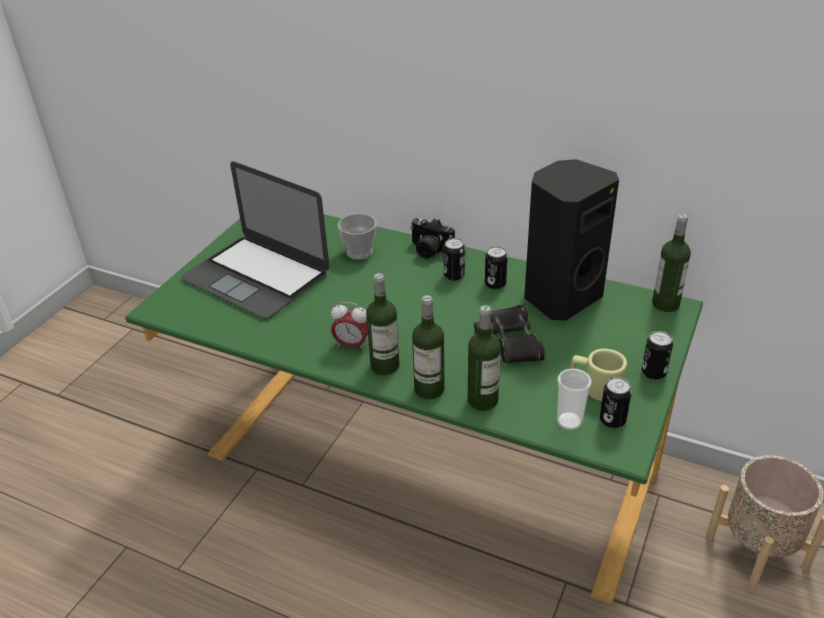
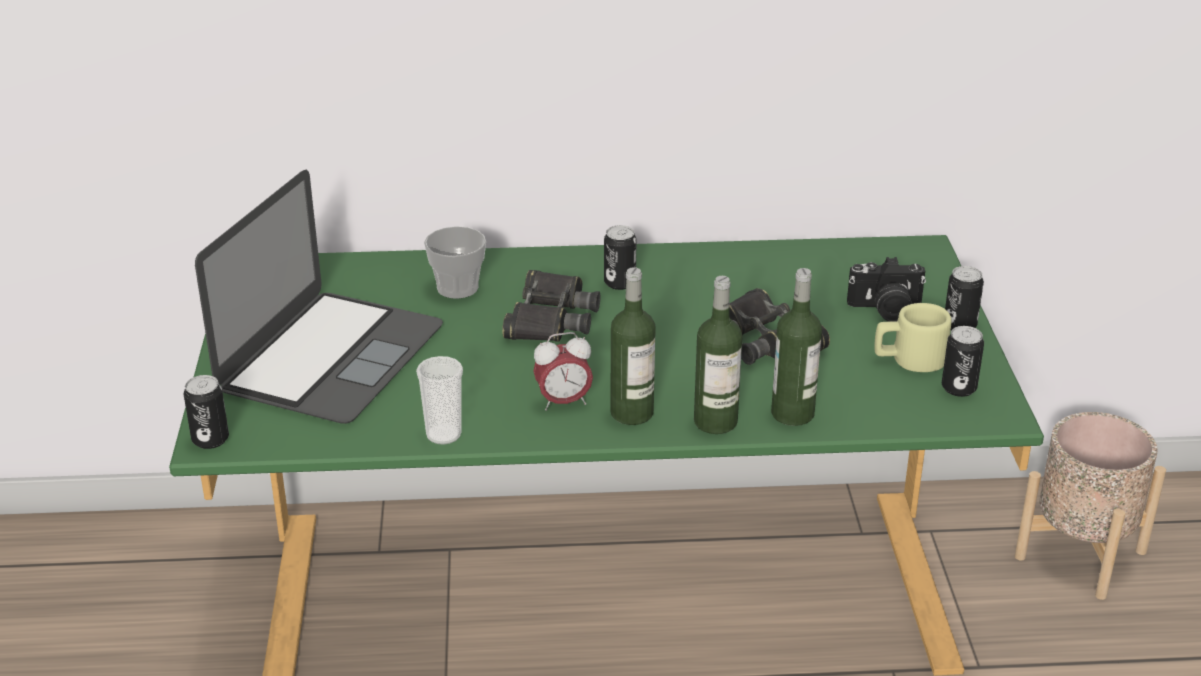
camera: 30 degrees left, 5 degrees down
laptop [181,161,330,319] -> laptop turned 75 degrees counterclockwise [195,170,443,424]
camera [410,218,455,259] -> camera moved to [847,257,926,322]
can [485,246,508,289] -> can moved to [184,375,229,449]
black speaker [524,159,619,321] -> none
cup [557,368,592,430] -> cup moved to [416,356,463,445]
bottle [652,214,691,312] -> none
none -> black binoculars [502,270,600,342]

